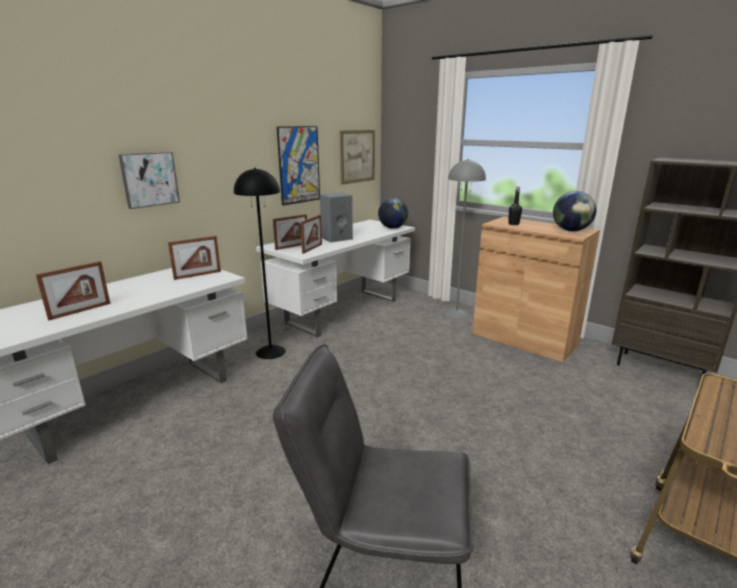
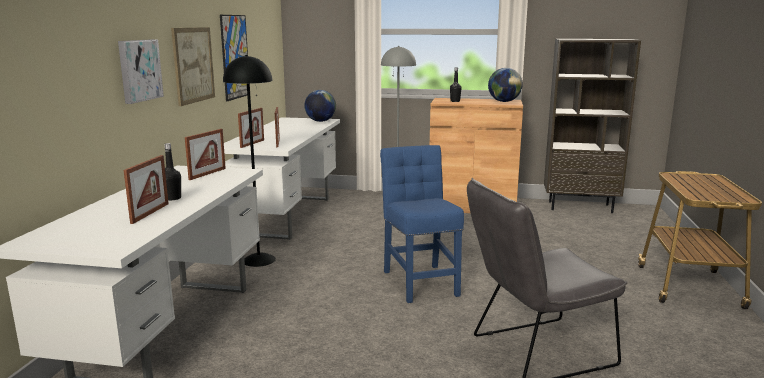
camera: 30 degrees left, 5 degrees down
grey speaker [320,192,353,242] -> none
picture [340,130,375,185] -> picture moved to [171,27,215,106]
none -> black bottle [164,143,181,200]
none -> blue chair [380,145,464,303]

